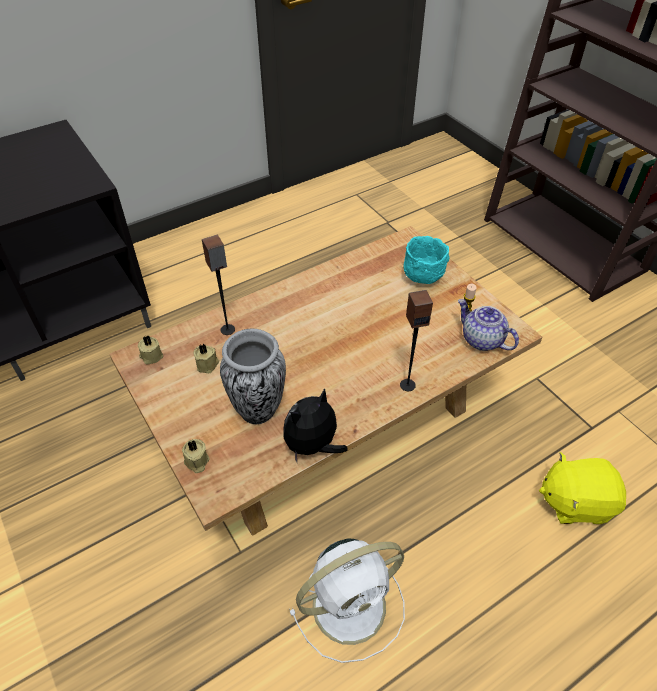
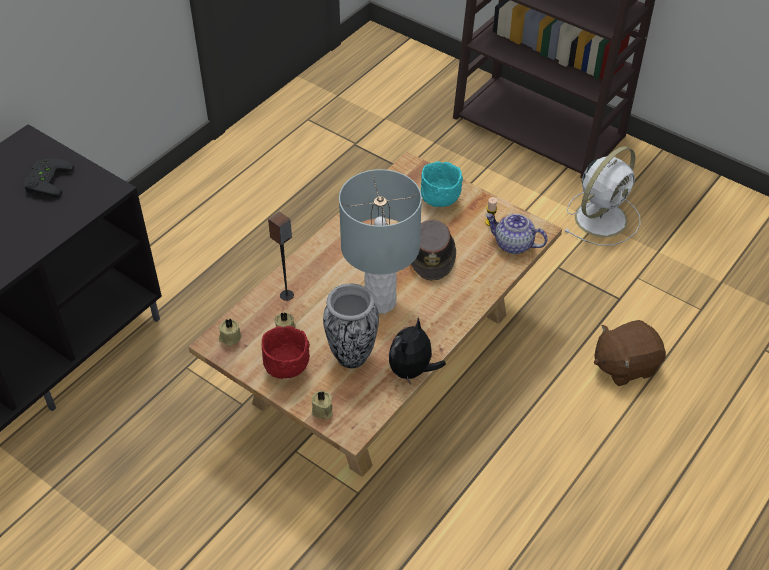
camera: 20 degrees left, 0 degrees up
white fan [289,538,405,663] -> white fan moved to [564,146,640,246]
speaker [400,290,433,391] -> none
yellow plush toy [539,452,626,524] -> brown plush toy [594,320,666,386]
none -> black game controller [25,159,74,197]
none -> red bowl [261,326,310,379]
none -> grey table lamp [339,169,422,314]
none -> brown hat [411,220,456,281]

